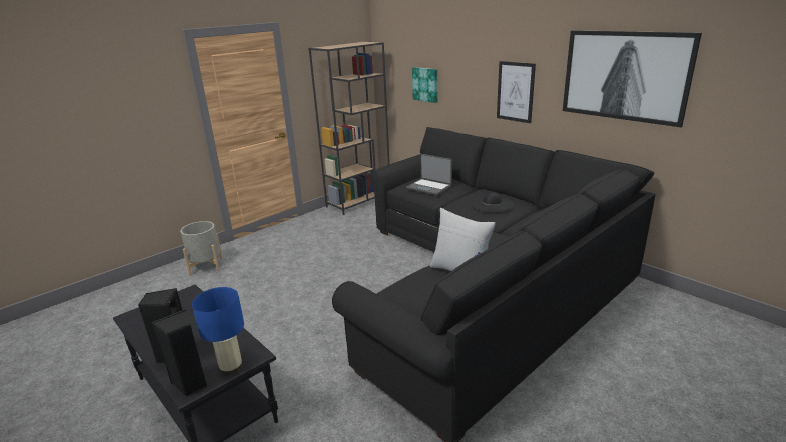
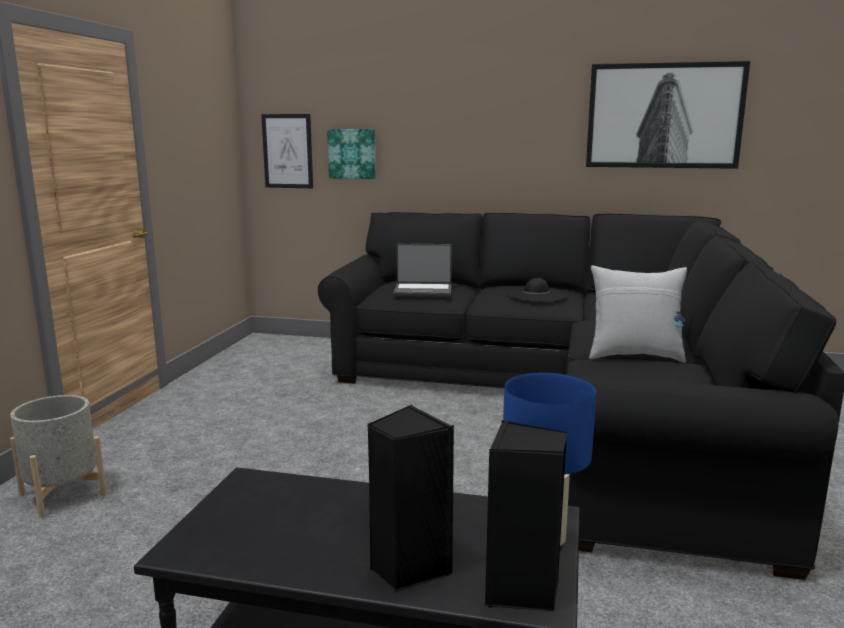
camera: 35 degrees left, 10 degrees down
bookcase [309,41,390,215] -> none
picture [497,61,536,123] -> picture moved to [261,114,313,188]

